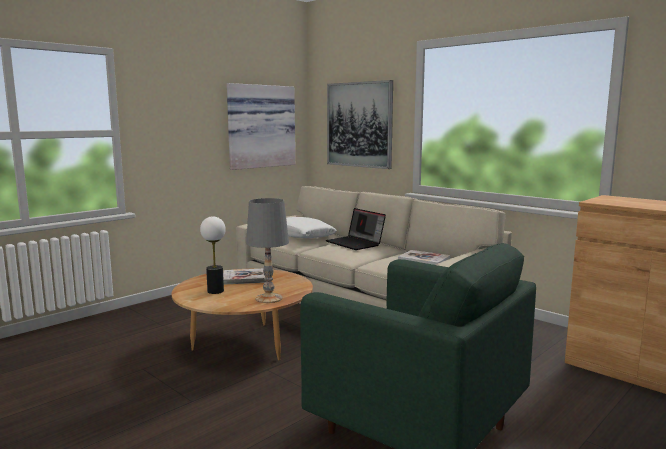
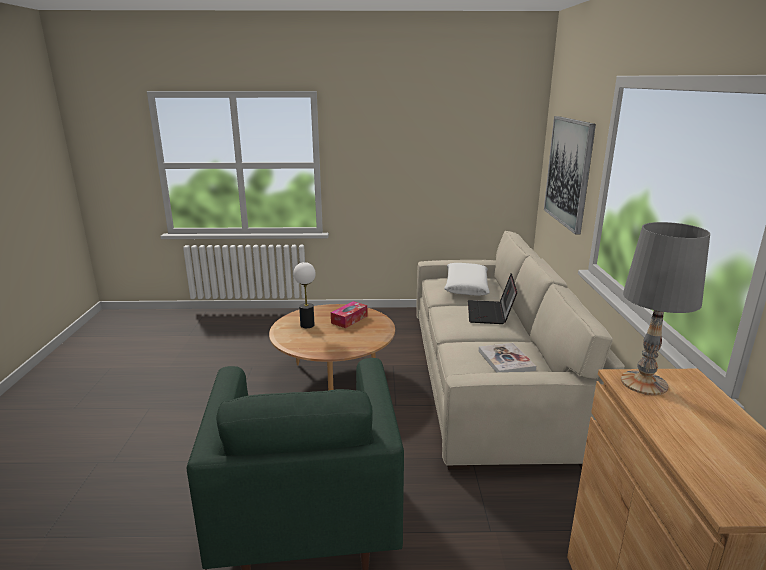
camera: 45 degrees right, 10 degrees up
book [223,268,266,285] -> tissue box [331,301,367,328]
picture [227,83,295,170] -> none
grey table lamp [246,198,289,303] -> grey table lamp moved to [621,222,710,395]

